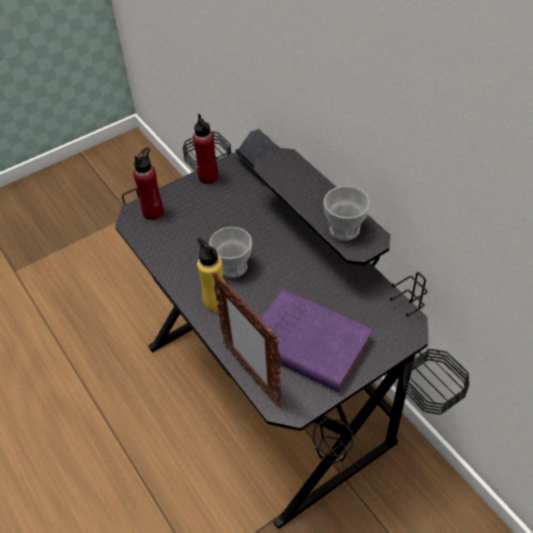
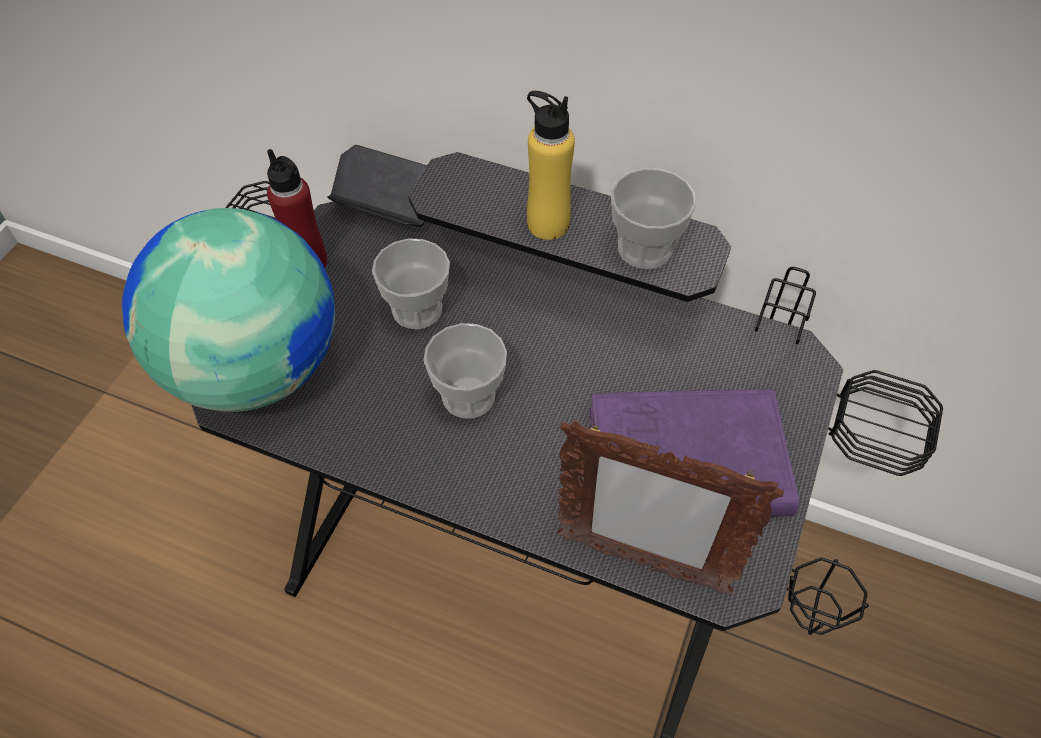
camera: 35 degrees left, 5 degrees up
red bottle [133,147,164,220] -> globe [122,208,335,412]
yellow bottle [197,238,223,312] -> yellow bottle moved to [527,91,575,240]
none -> cup [372,239,450,329]

